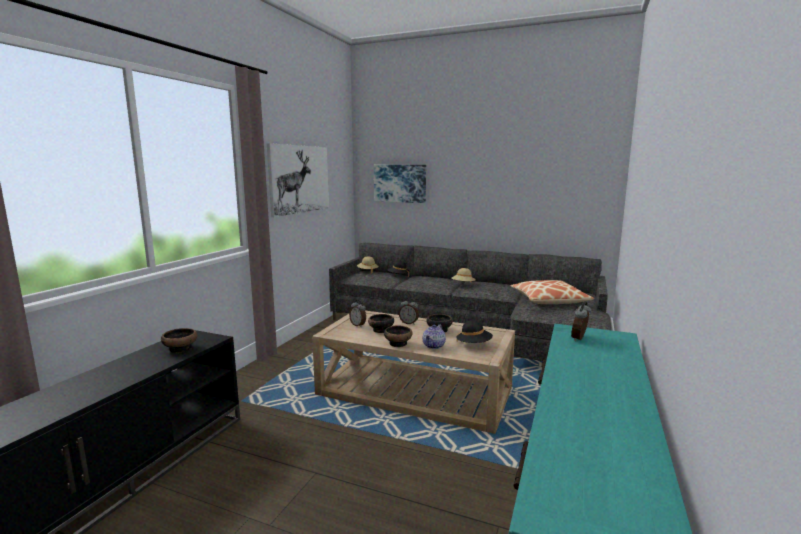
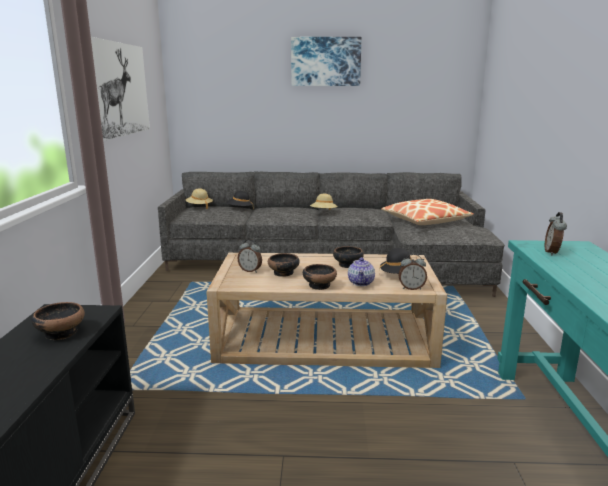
camera: 20 degrees left, 5 degrees up
picture [374,165,426,203] -> picture moved to [291,37,362,86]
alarm clock [399,298,419,325] -> alarm clock moved to [398,254,427,290]

